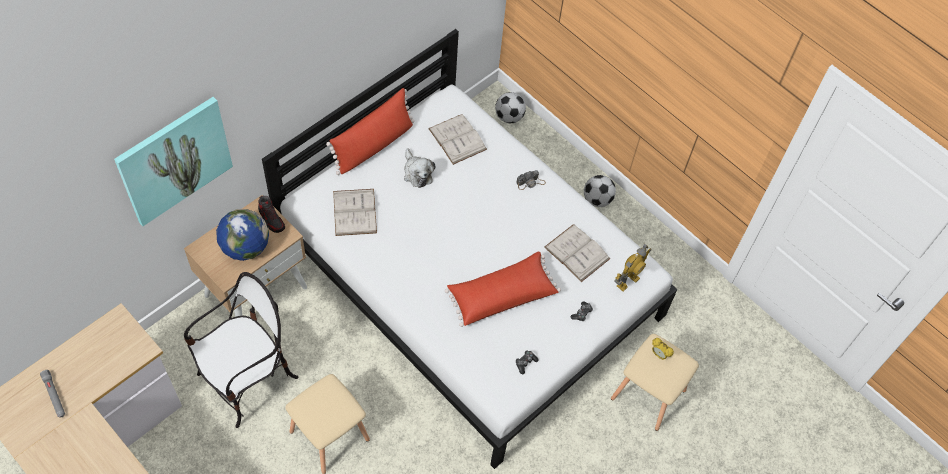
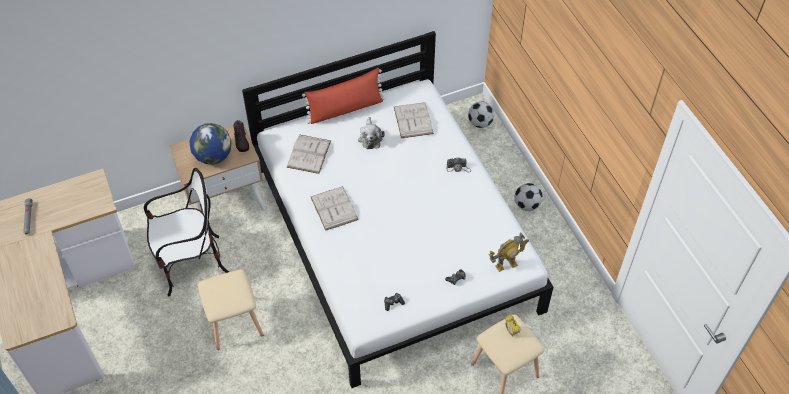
camera: 25 degrees right, 5 degrees down
picture [114,97,233,226] -> none
red pillow [445,252,561,327] -> none
white book [545,224,611,282] -> white book moved to [311,186,359,231]

